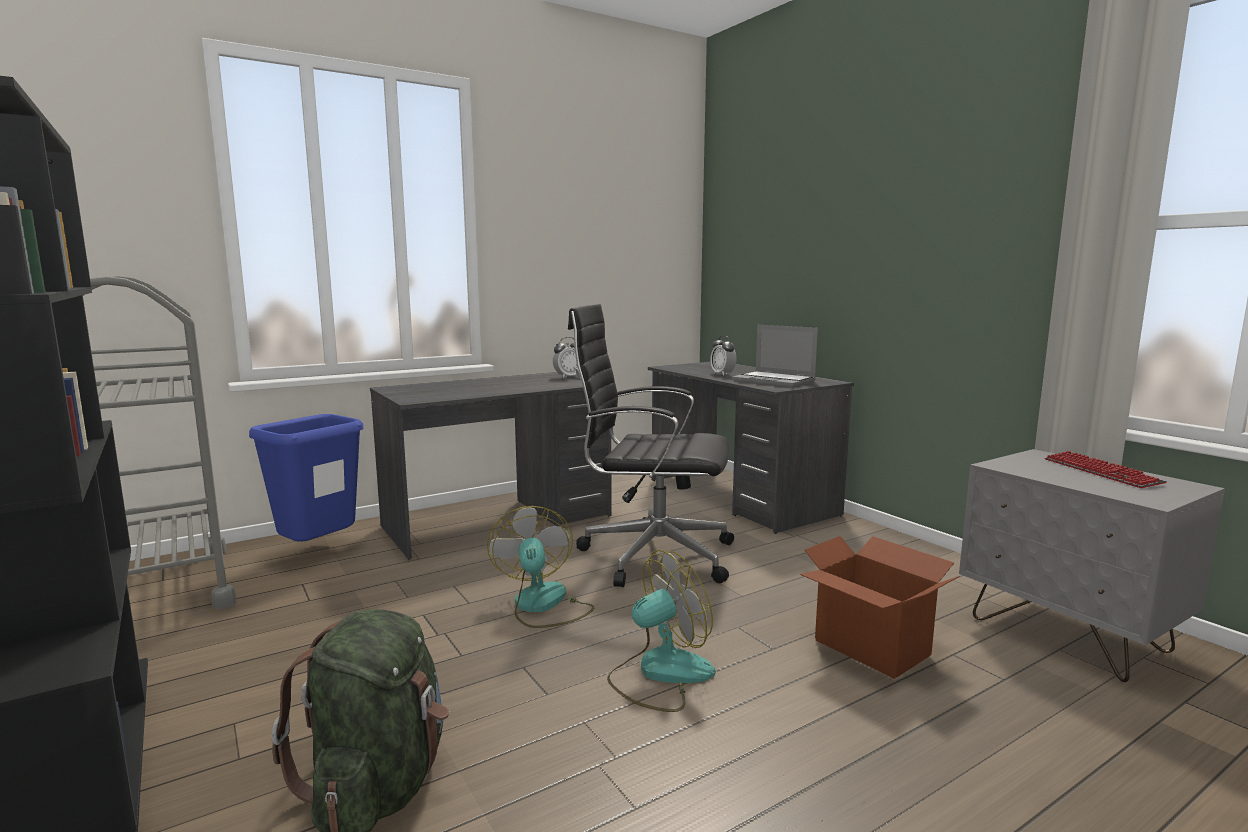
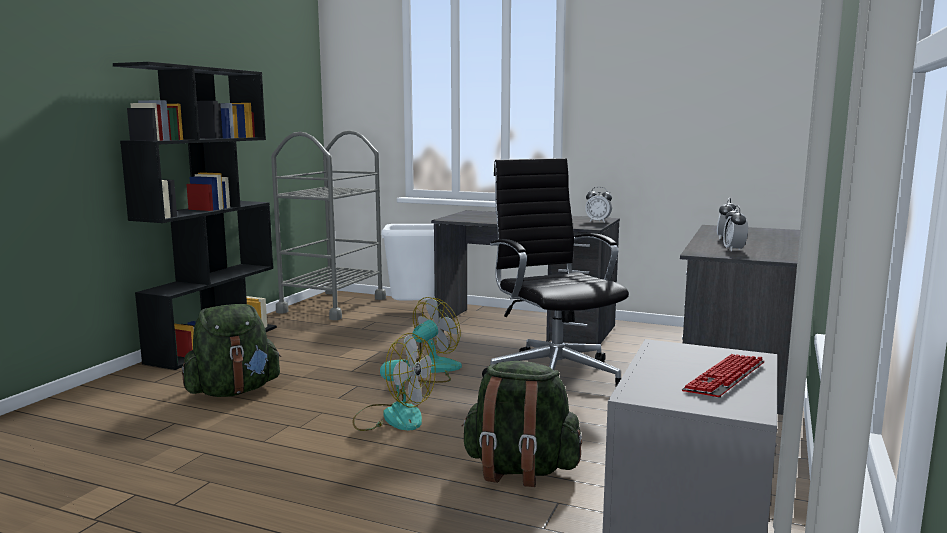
camera: 55 degrees right, 0 degrees up
blue trash can [249,414,364,541] -> white trash can [381,224,435,300]
laptop [732,325,818,388] -> alarm clock [723,206,748,251]
cardboard box [800,536,960,679] -> green backpack [461,361,582,487]

